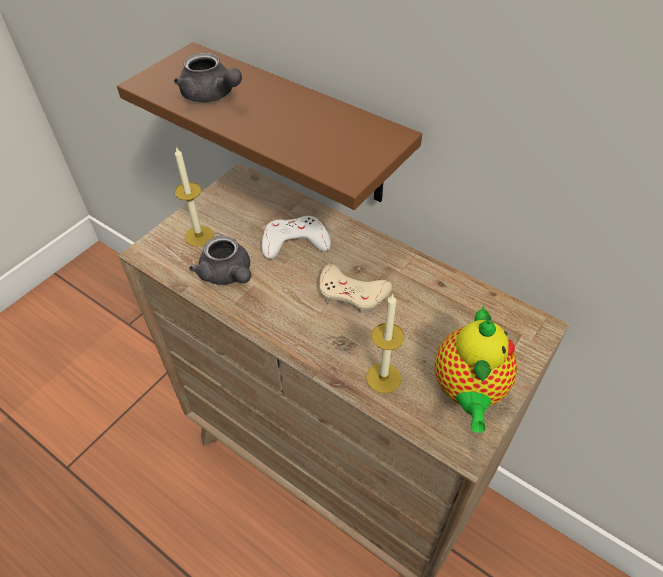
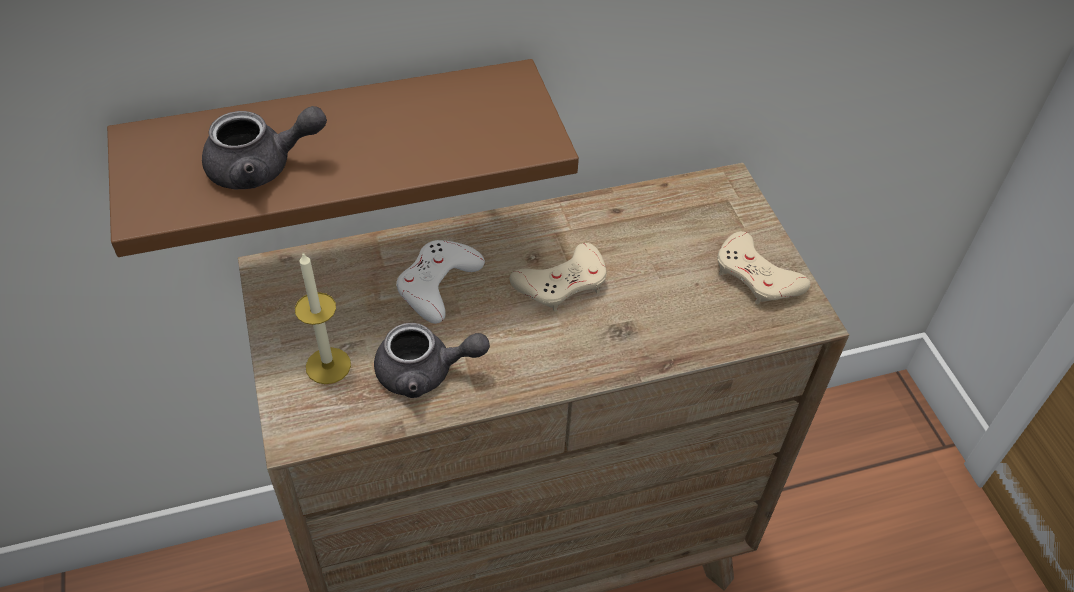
camera: 55 degrees left, 0 degrees up
candle [366,293,405,393] -> none
teapot [435,305,517,433] -> beige game controller [717,231,811,305]

